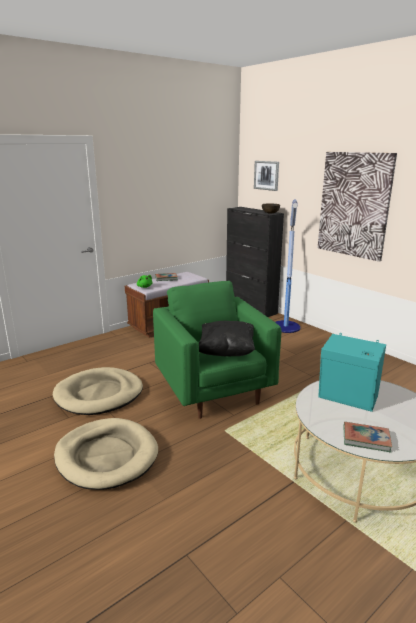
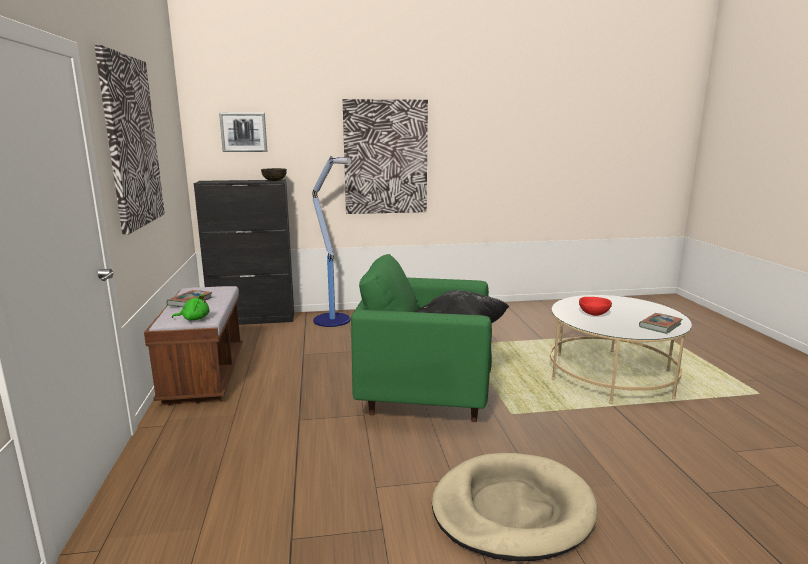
camera: 60 degrees left, 5 degrees down
beige dog bed [53,367,143,415] -> none
turquoise speaker [318,333,386,412] -> red bowl [579,297,612,316]
none -> picture [94,45,165,235]

